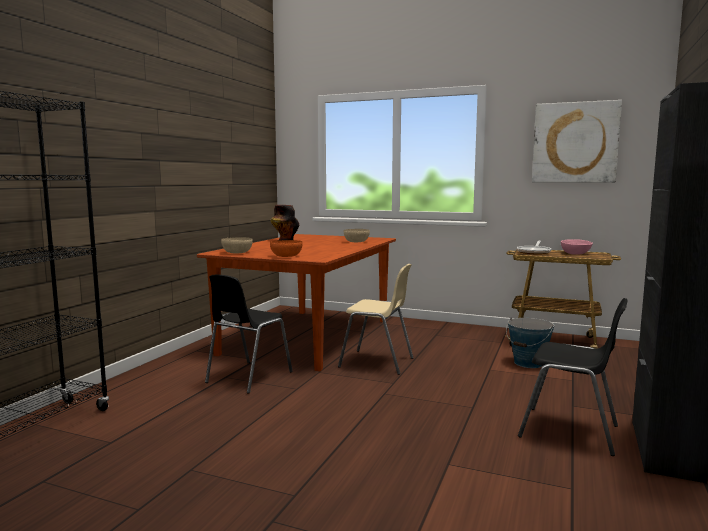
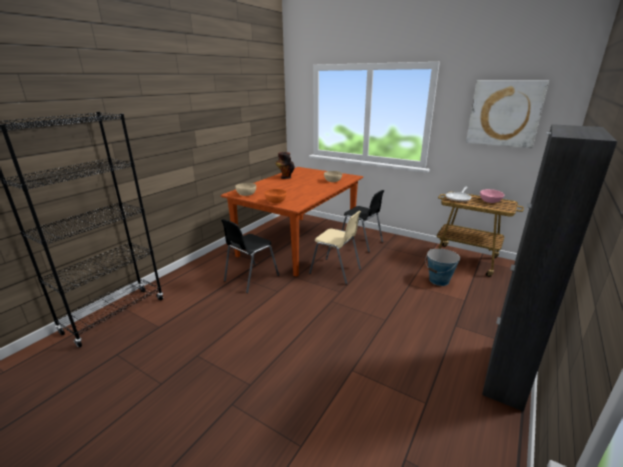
camera: 10 degrees right, 15 degrees up
black chair [518,298,627,456] -> black chair moved to [342,190,384,252]

